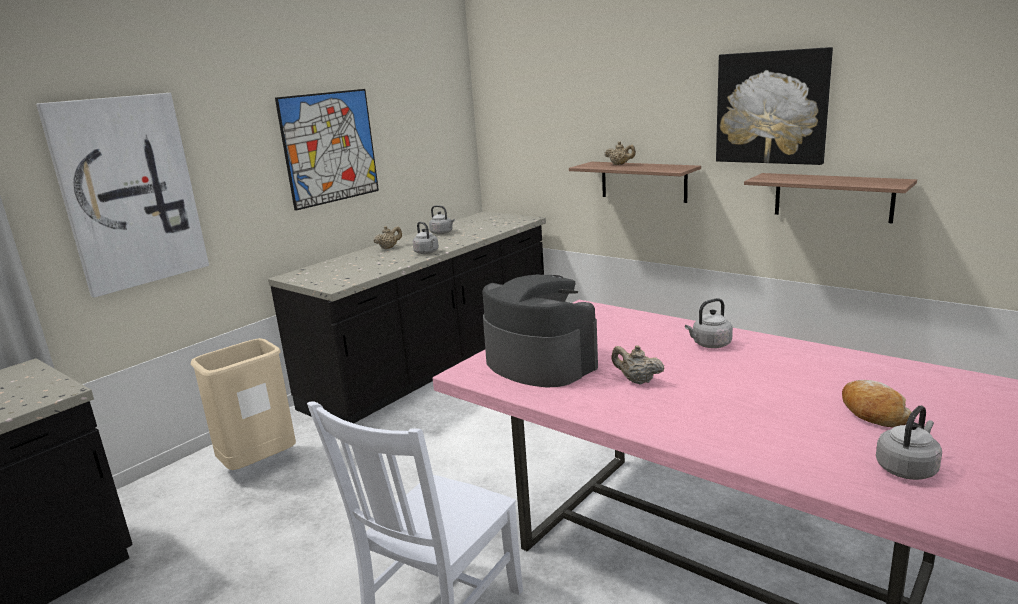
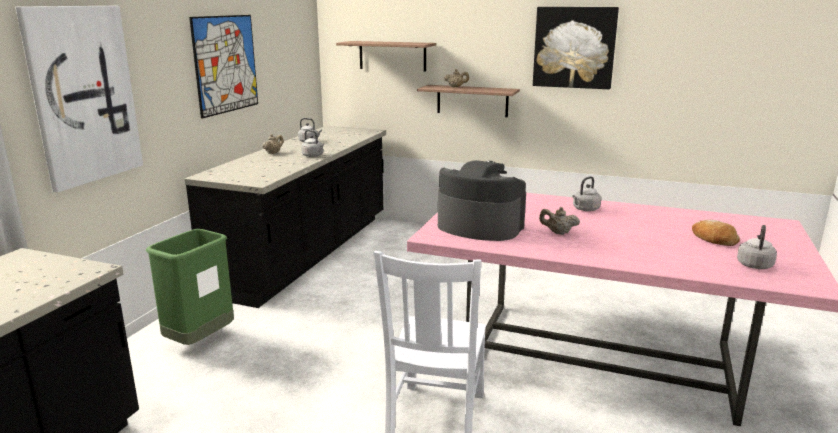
camera: 20 degrees left, 0 degrees up
beige trash can [191,338,296,470] -> green trash can [146,229,234,345]
shelf [744,173,917,224] -> shelf moved to [336,41,436,72]

